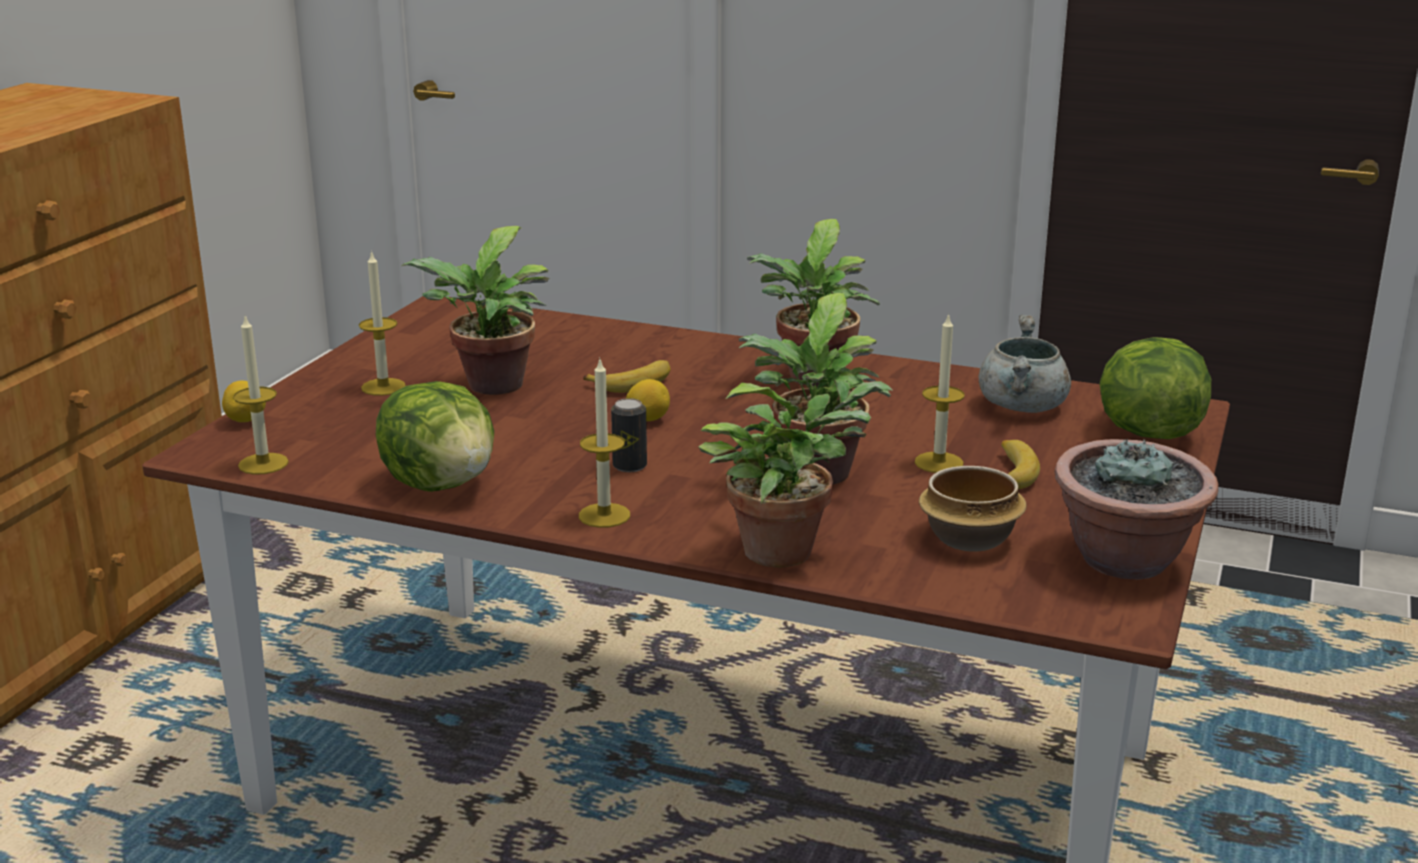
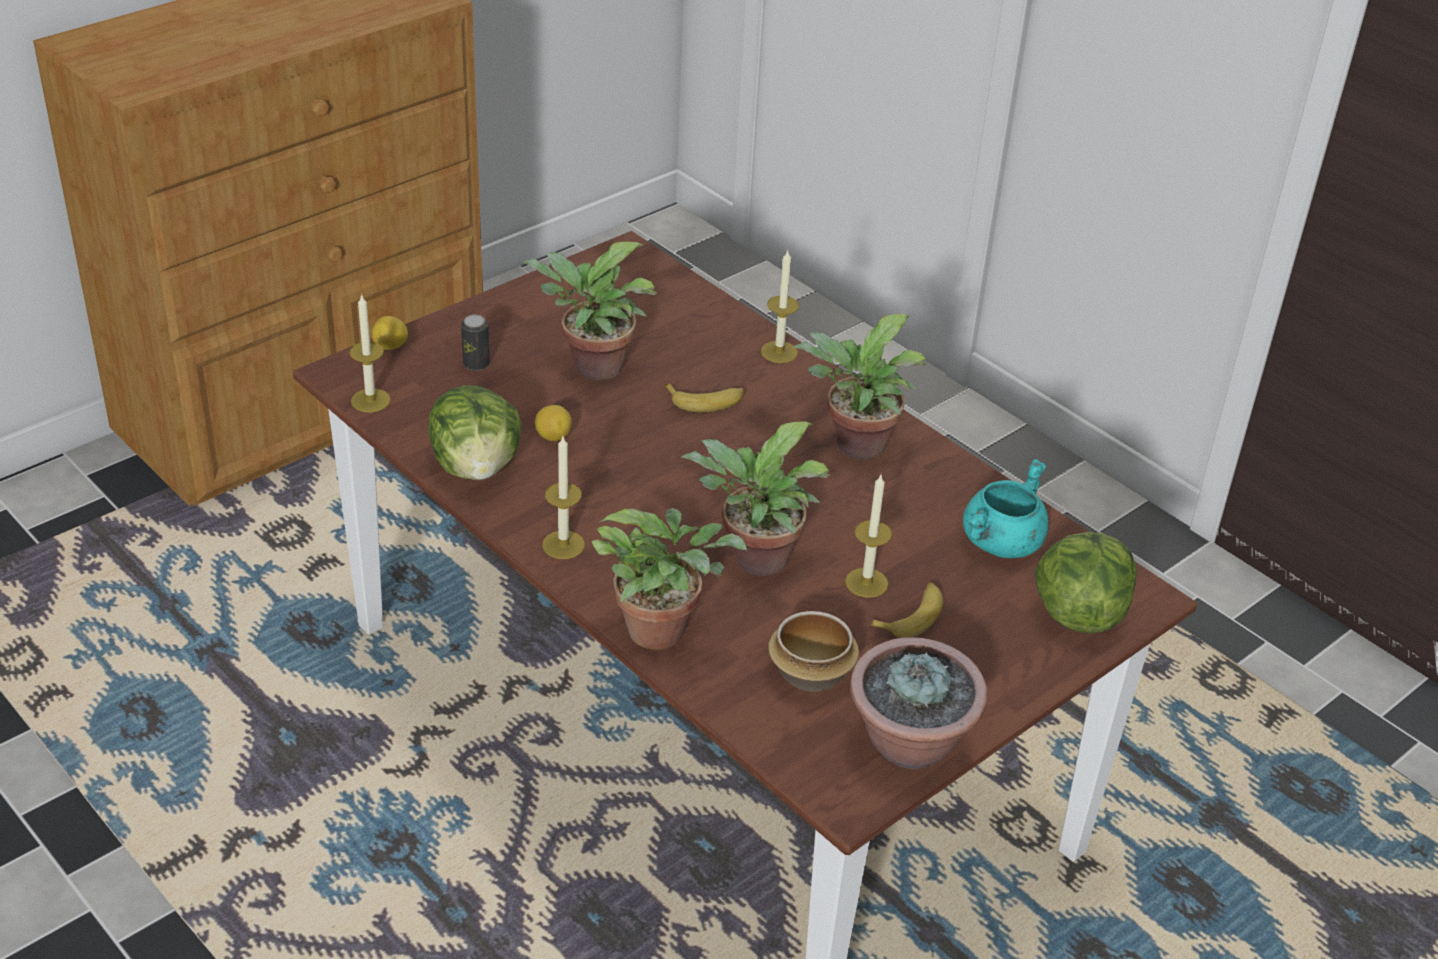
camera: 25 degrees right, 15 degrees up
candle [359,250,406,396] -> candle moved to [761,251,799,363]
can [611,398,647,472] -> can moved to [461,315,490,371]
lemon [626,379,670,421] -> lemon moved to [535,405,572,441]
grey cooking pot [979,315,1071,413] -> turquoise cooking pot [963,459,1049,558]

